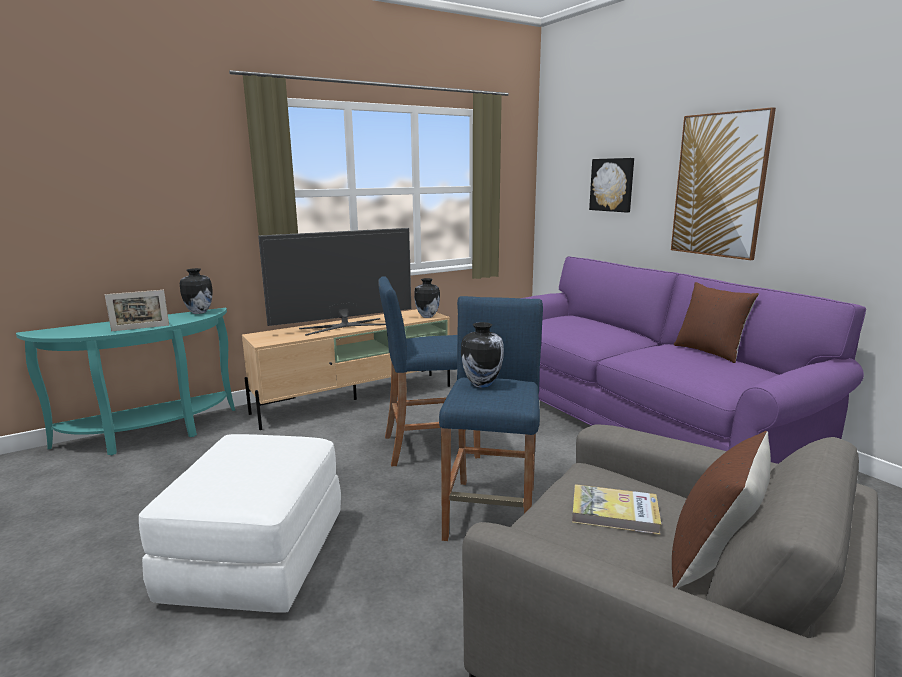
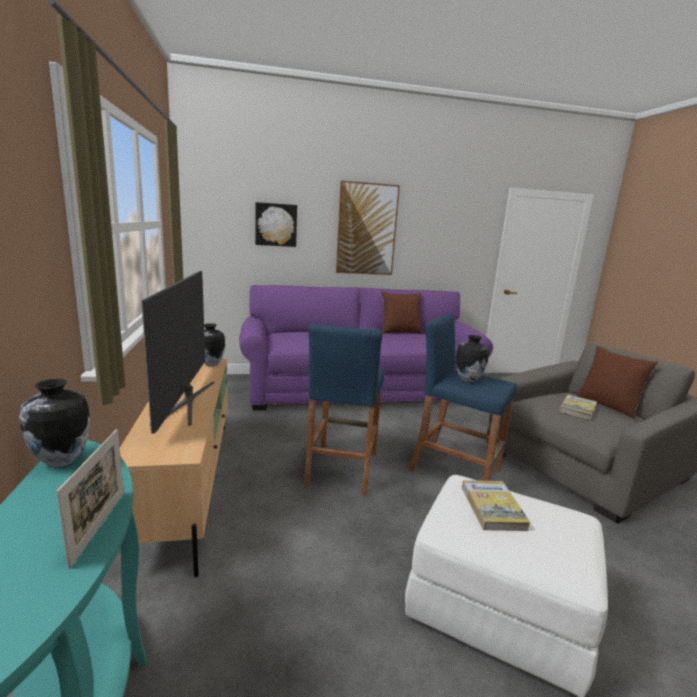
camera: 70 degrees left, 0 degrees up
none -> book [462,480,530,531]

